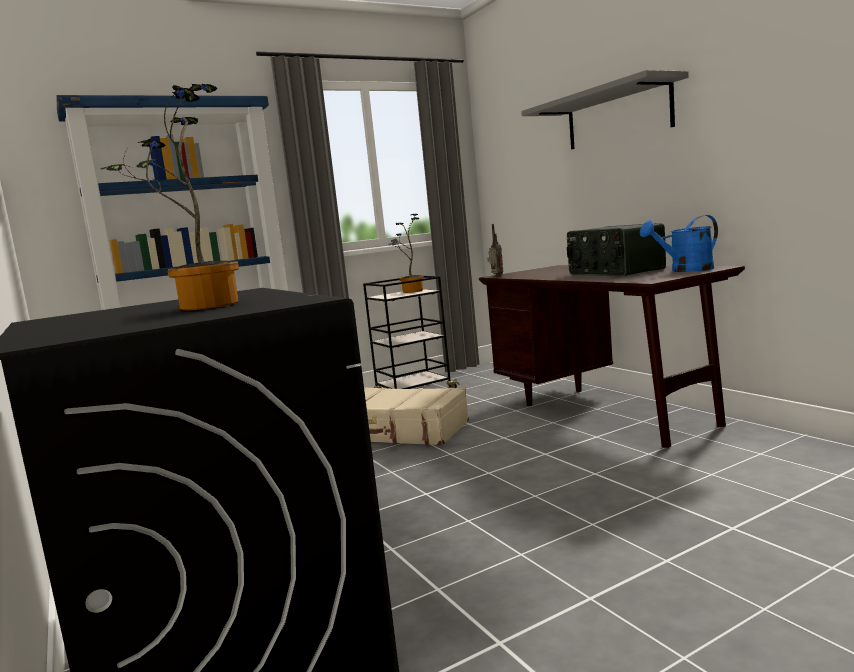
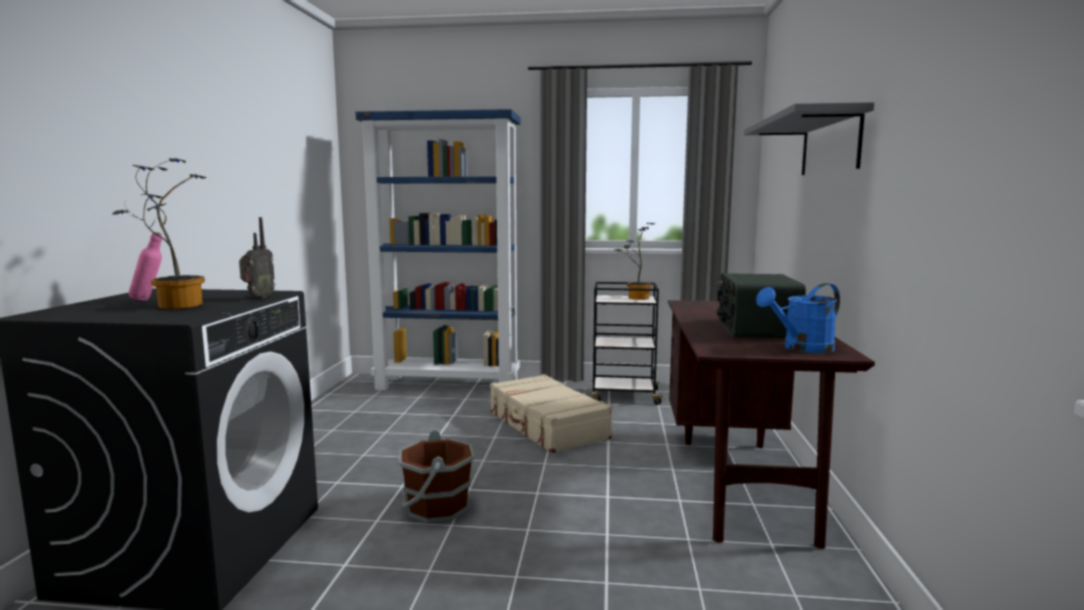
camera: 35 degrees right, 0 degrees up
radio [488,224,503,277] -> radio moved to [239,217,275,298]
blue watering can [640,215,718,272] -> blue watering can turned 45 degrees counterclockwise [756,283,840,353]
none -> pink bottle [129,232,162,301]
none -> brown bucket [399,430,474,523]

